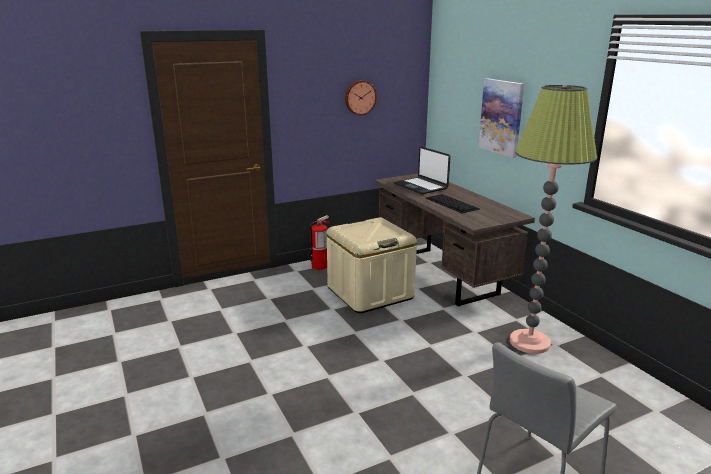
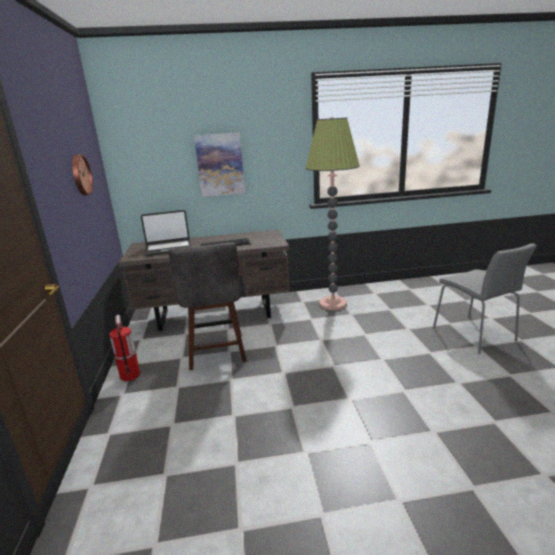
camera: 70 degrees left, 0 degrees up
beige storage box [327,217,417,313] -> grey stool [168,243,247,370]

